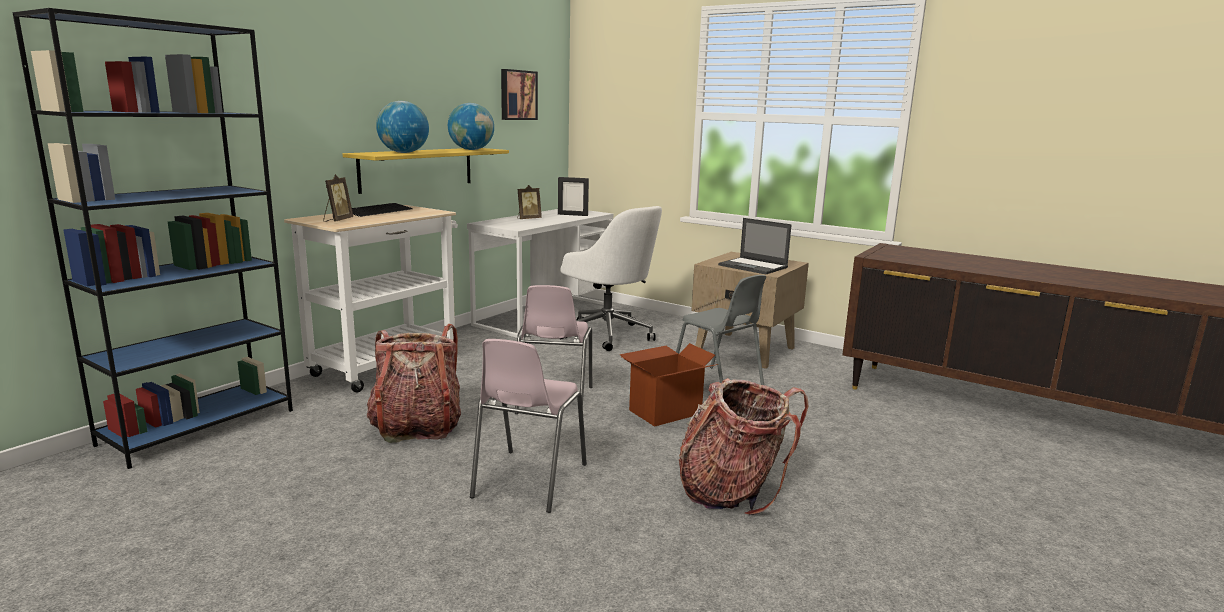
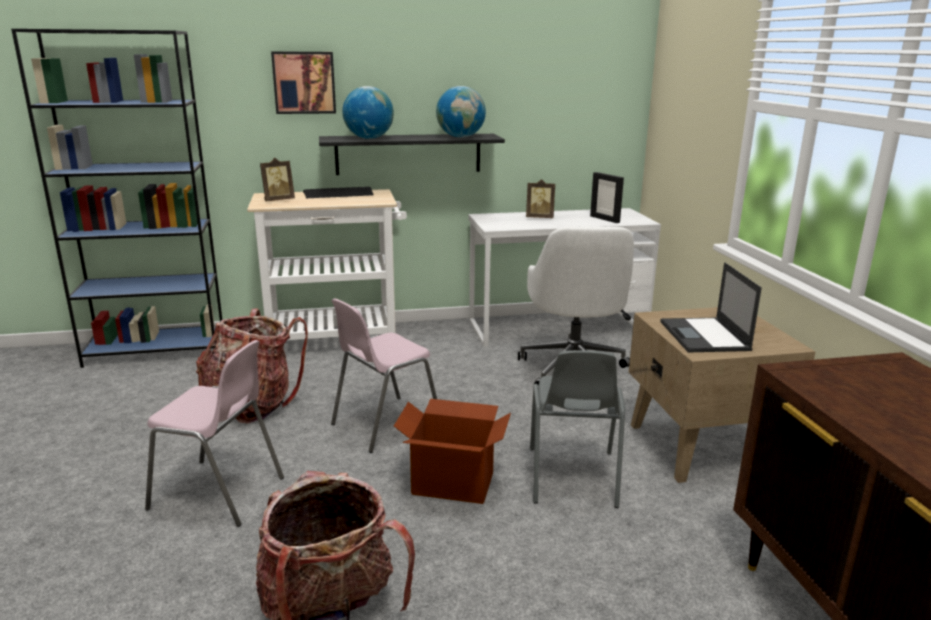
camera: 45 degrees right, 5 degrees up
yellow shelf [343,148,509,194] -> black shelf [319,134,505,175]
pink chair [470,339,587,513] -> pink chair turned 135 degrees counterclockwise [145,340,284,527]
picture [501,69,538,120] -> picture moved to [271,51,336,114]

